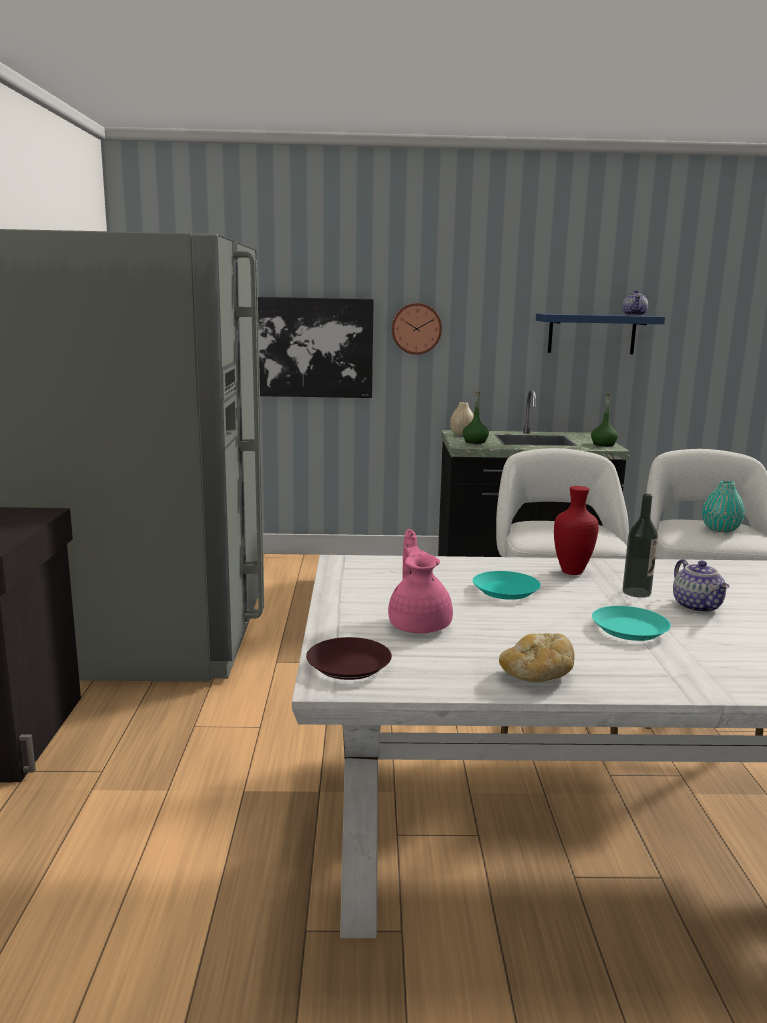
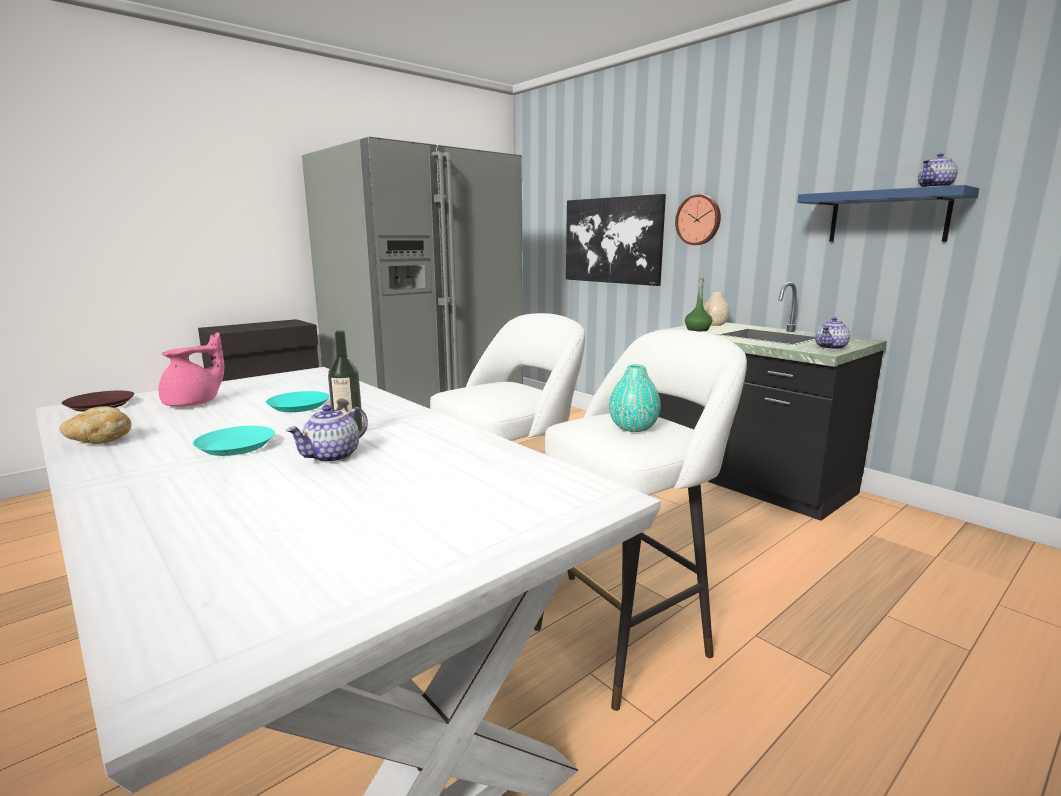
camera: 50 degrees right, 0 degrees up
red vase [554,486,599,575] -> none
green bottle [591,394,618,446] -> teapot [815,317,850,350]

